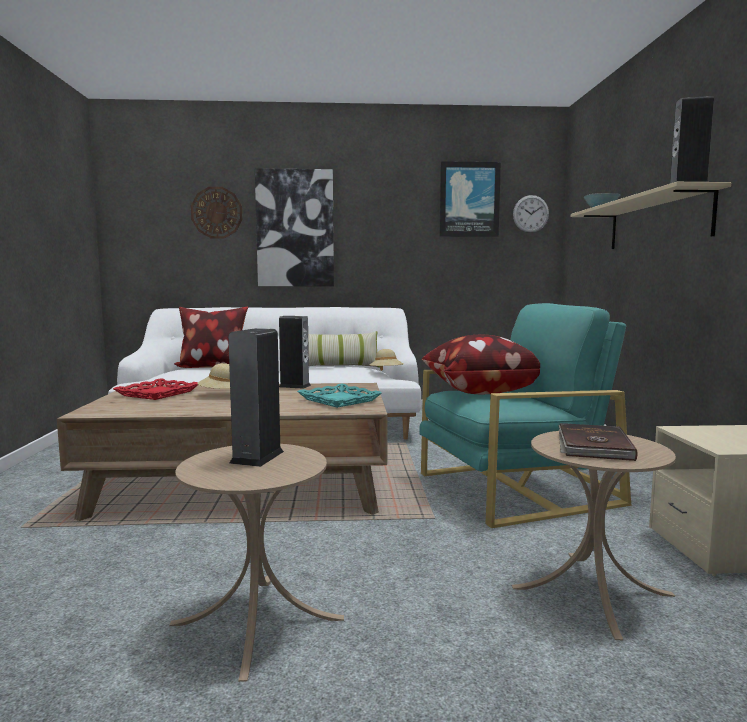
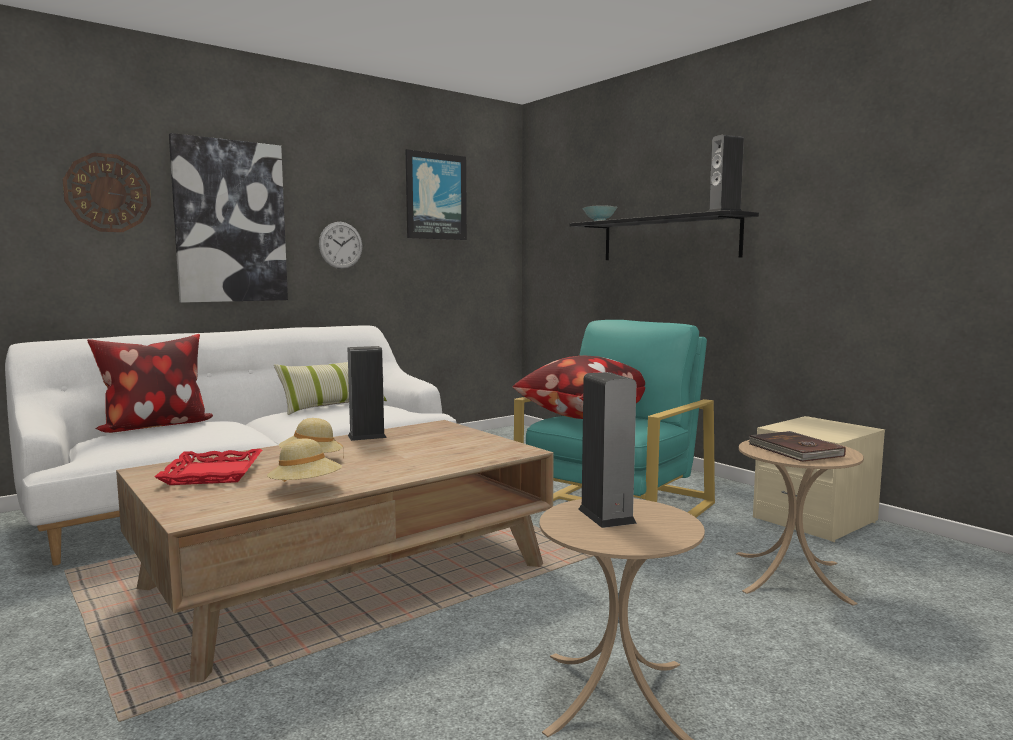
camera: 35 degrees left, 0 degrees up
turquoise tray [297,384,382,408] -> none
beige hat [370,349,403,371] -> beige hat moved to [267,438,342,482]
wall clock [513,195,549,233] -> wall clock moved to [319,222,362,269]
beige shelf [571,182,731,249] -> black shelf [569,210,759,260]

